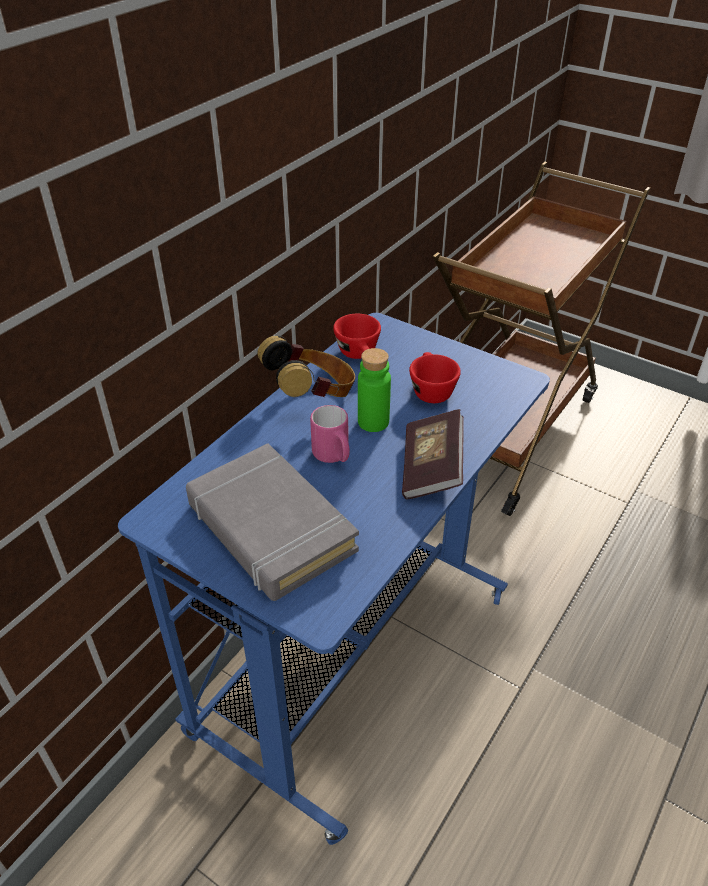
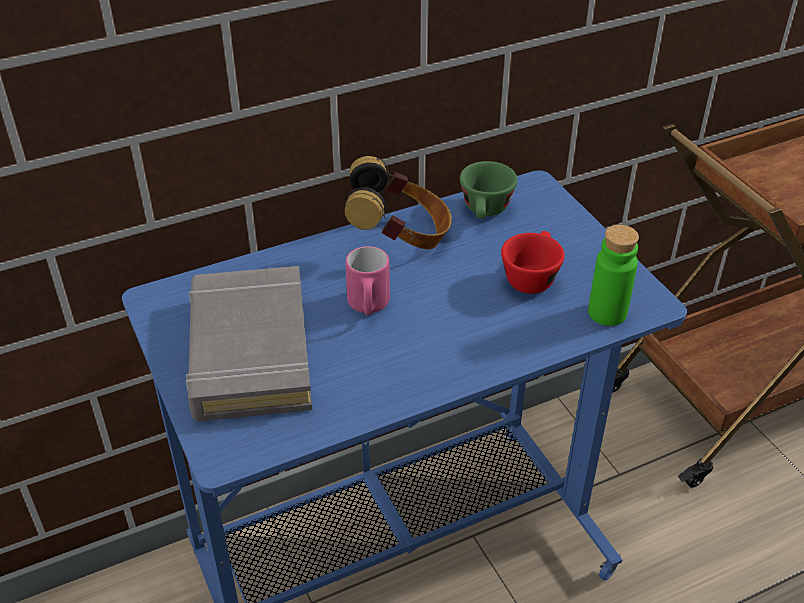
camera: 30 degrees right, 0 degrees up
red cup [333,314,381,359] -> green cup [460,161,517,219]
green bottle [358,348,391,432] -> green bottle moved to [588,225,639,326]
book [402,409,464,500] -> none

